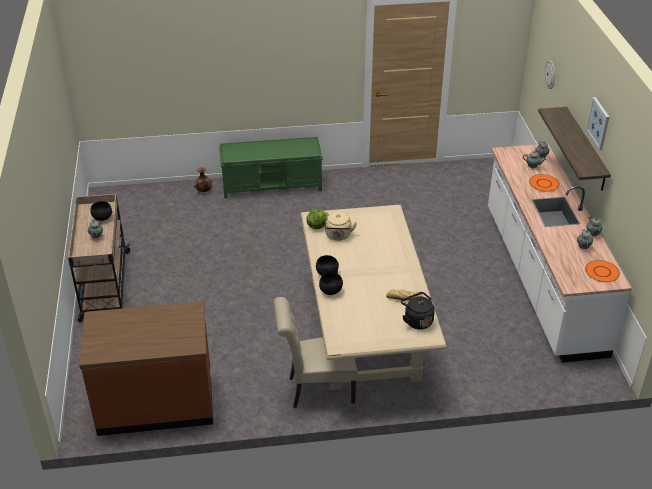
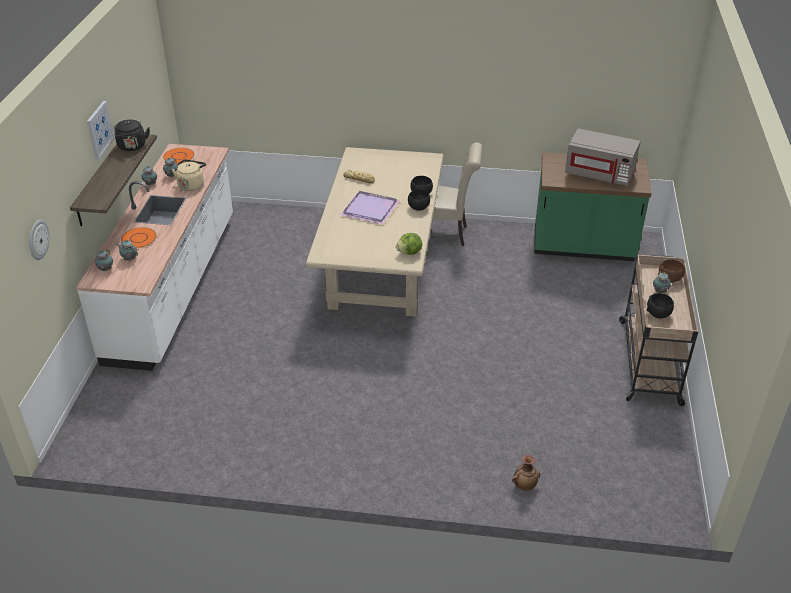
camera: 165 degrees left, 0 degrees up
brown counter [79,301,213,436] -> green counter [534,152,652,261]
green bench [219,137,323,199] -> none
beige kettle [325,212,357,241] -> beige kettle moved to [172,159,206,191]
black kettle [401,292,435,329] -> black kettle moved to [114,120,150,151]
none -> purple tray [340,191,400,224]
none -> grey microwave [565,128,640,186]
none -> brown bowl [659,259,685,283]

